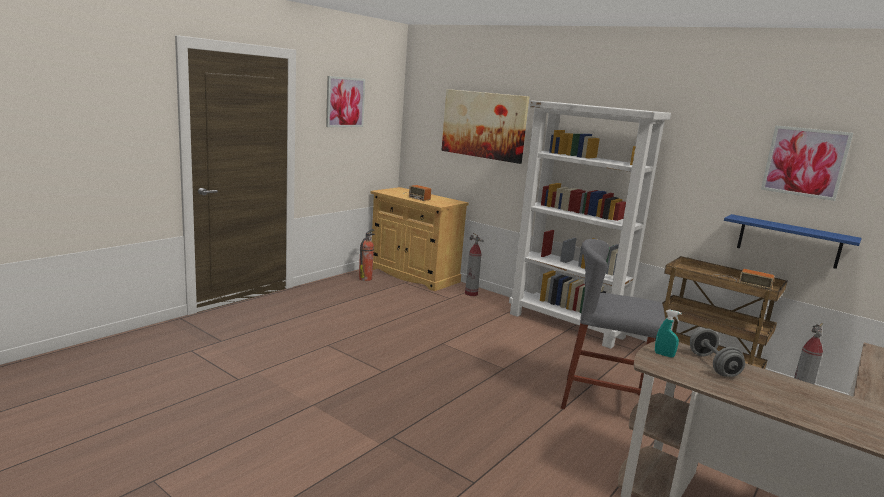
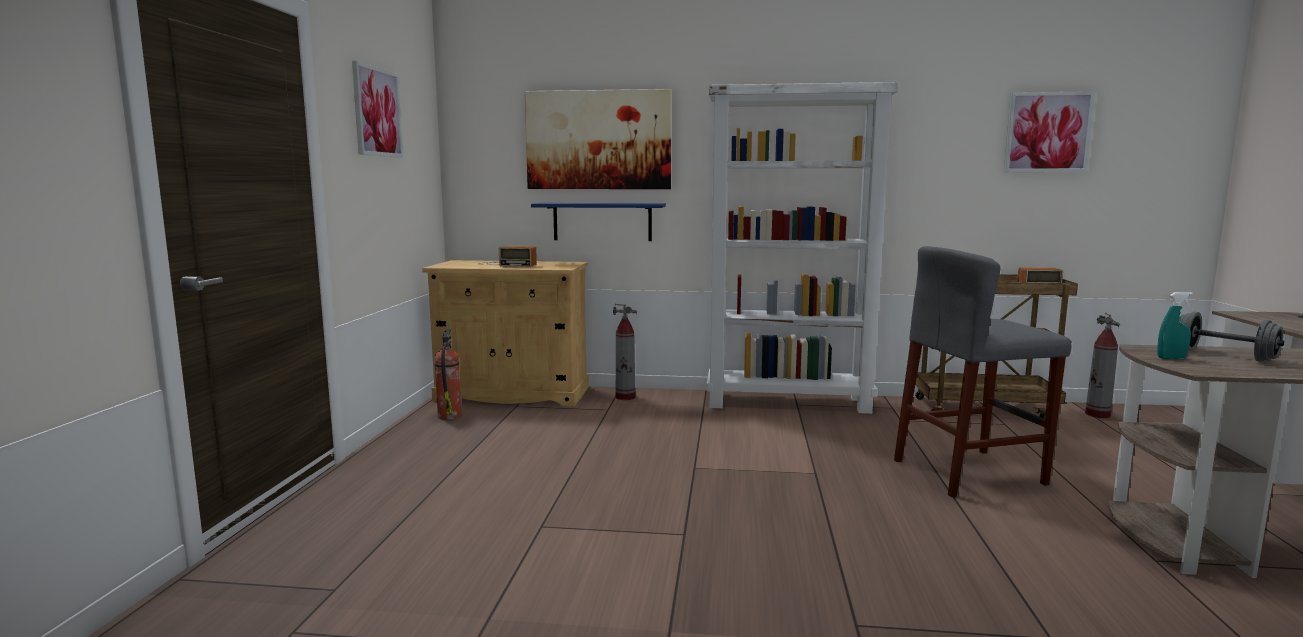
camera: 30 degrees left, 5 degrees down
blue shelf [724,214,862,269] -> blue shelf moved to [531,203,666,241]

